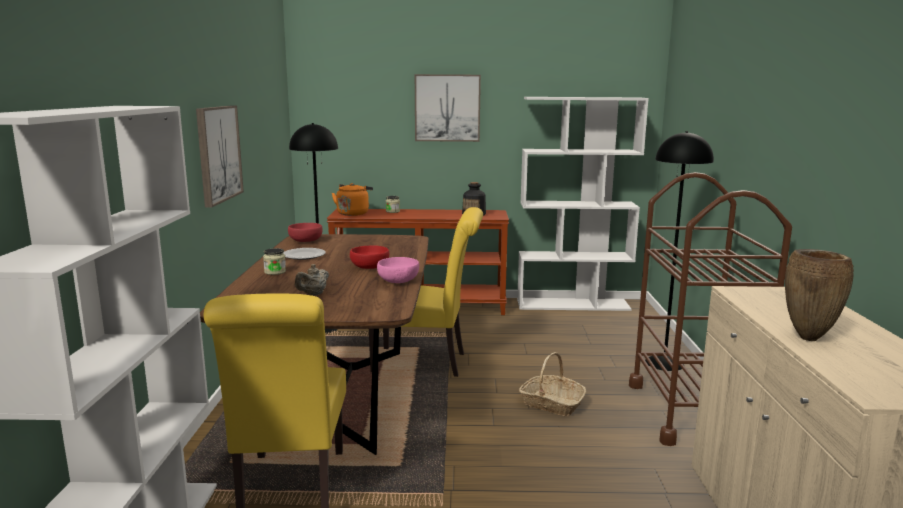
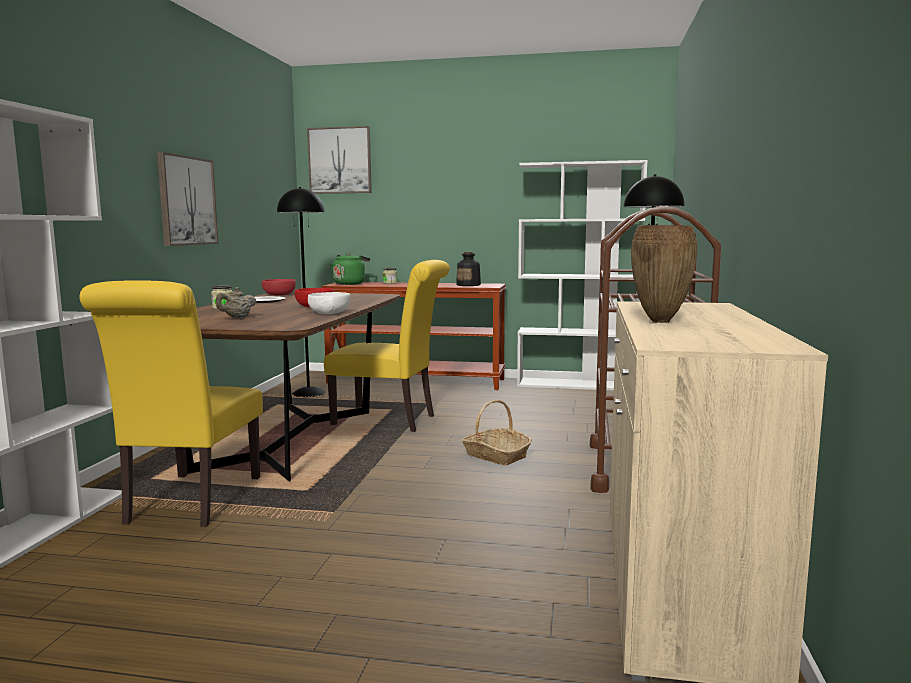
camera: 10 degrees right, 5 degrees down
orange kettle [332,183,373,216] -> green kettle [330,253,370,285]
pink bowl [377,257,419,283] -> white bowl [308,292,350,314]
picture [415,74,481,142] -> picture moved to [307,126,372,194]

